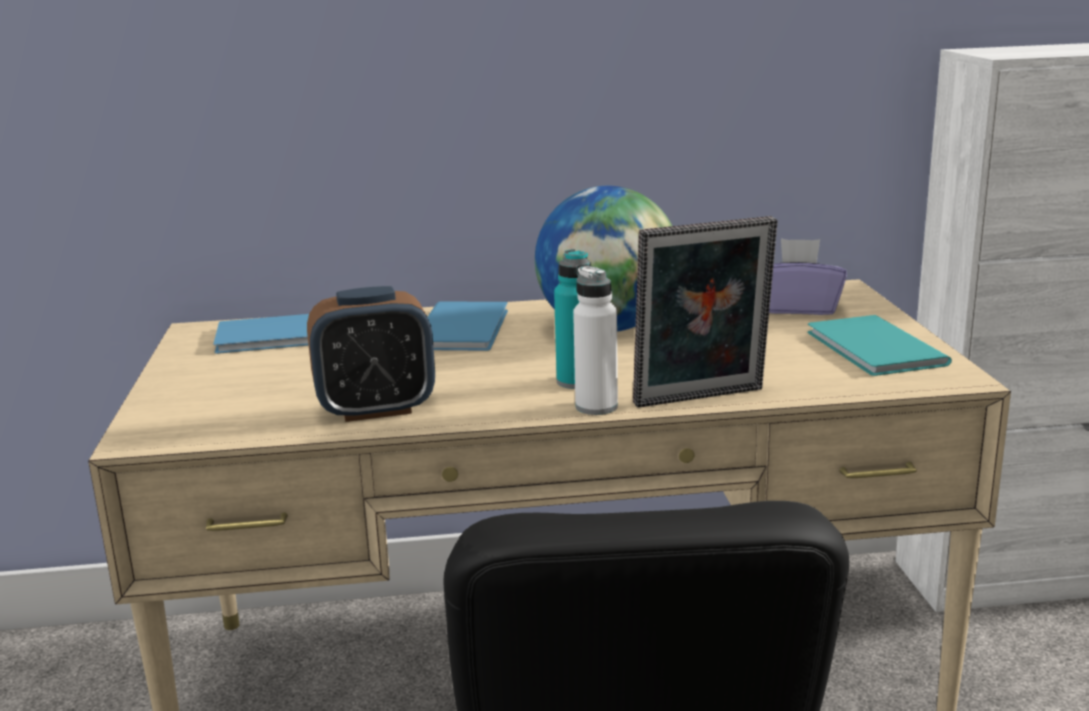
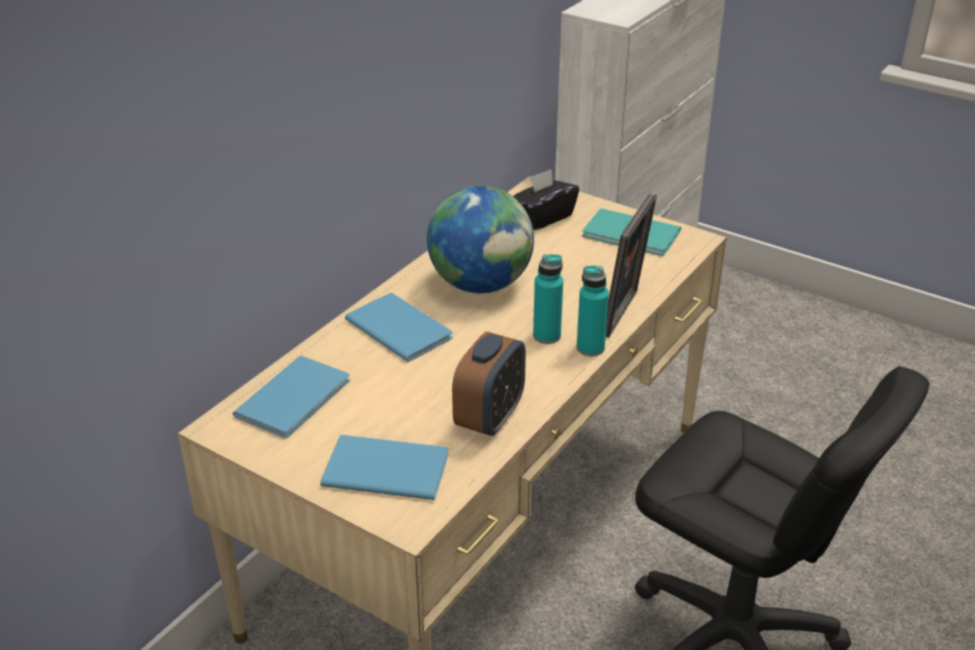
camera: 50 degrees left, 15 degrees up
white bottle [573,266,618,415] -> turquoise bottle [577,266,609,356]
purple tissue box [769,238,847,315] -> black tissue box [513,169,579,230]
none -> blue book [320,435,449,500]

